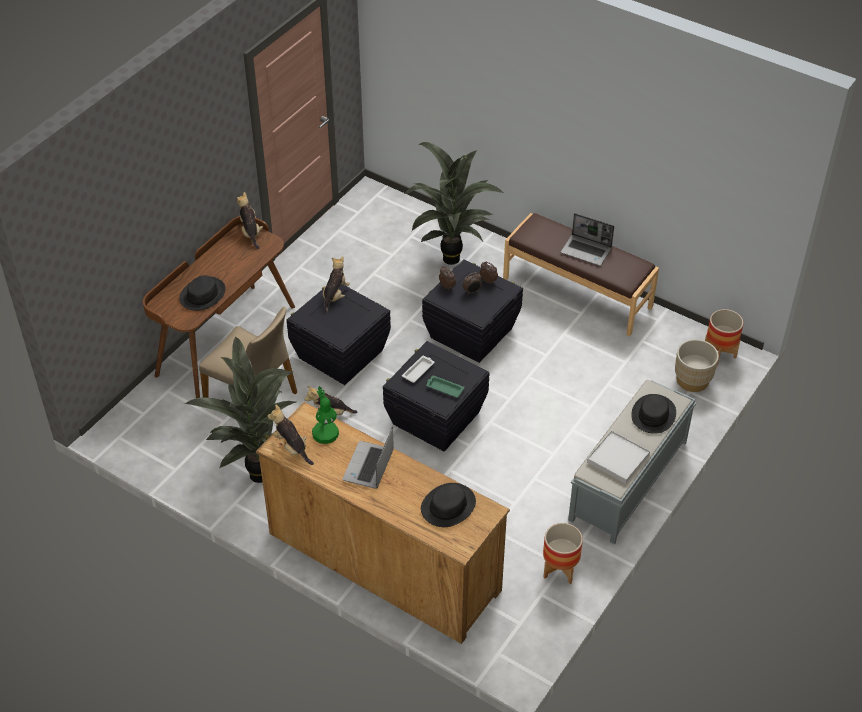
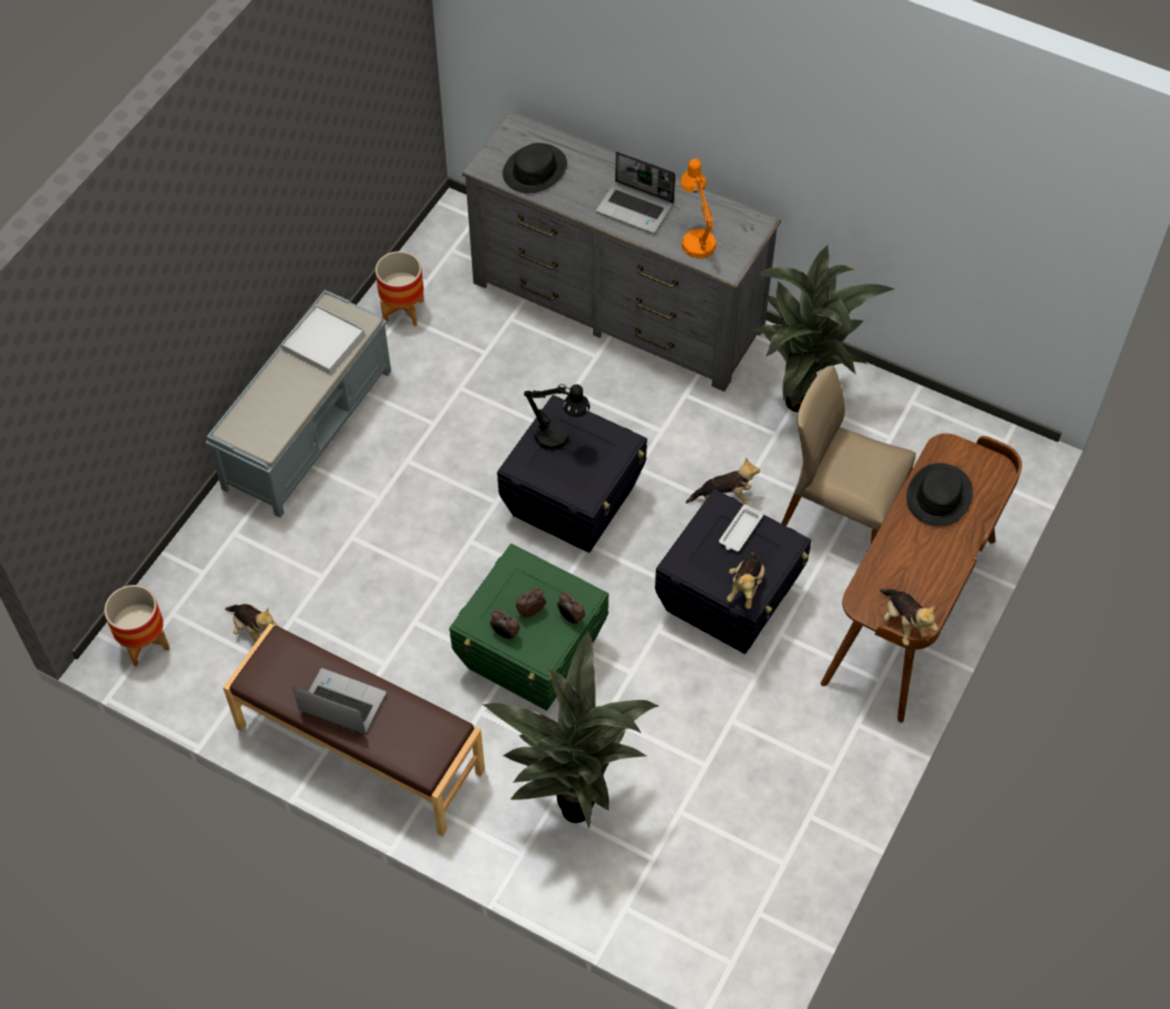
camera: 175 degrees right, 10 degrees up
brown dresser [256,402,510,644] -> grey dresser [462,111,781,392]
plush toy [268,404,314,465] -> plush toy moved to [225,604,279,643]
green table lamp [312,386,339,444] -> orange table lamp [680,158,717,258]
laptop [343,427,394,489] -> laptop turned 105 degrees clockwise [596,151,676,233]
white tray [402,356,435,383] -> white tray moved to [719,504,763,552]
black storage box [422,259,523,363] -> green storage box [449,543,609,711]
green tray [426,376,465,398] -> black table lamp [524,384,590,450]
black hat [631,394,676,434] -> none
beige planter [675,339,719,392] -> none

